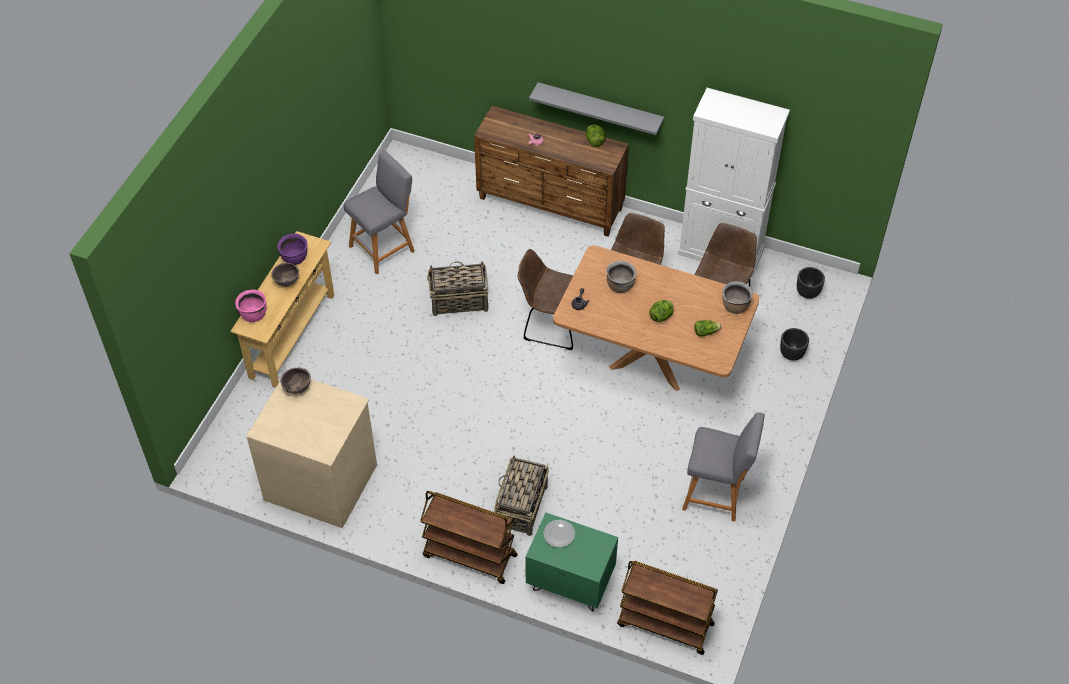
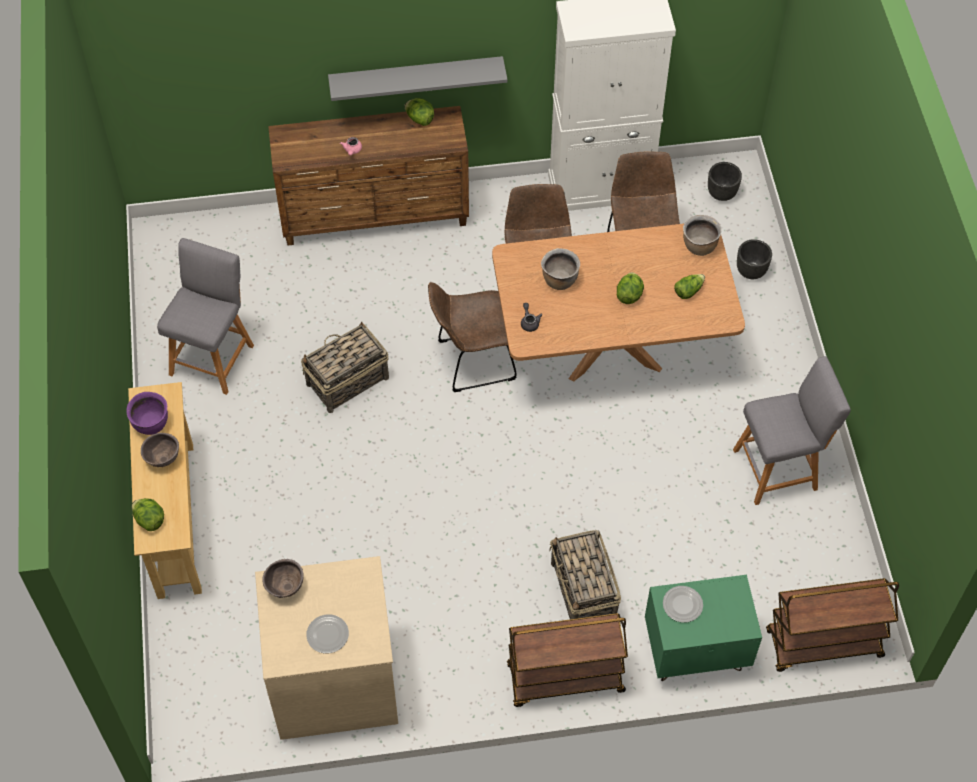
camera: 30 degrees left, 5 degrees up
pink cooking pot [235,290,267,322] -> lettuce [132,498,164,531]
none -> plate [306,614,349,654]

